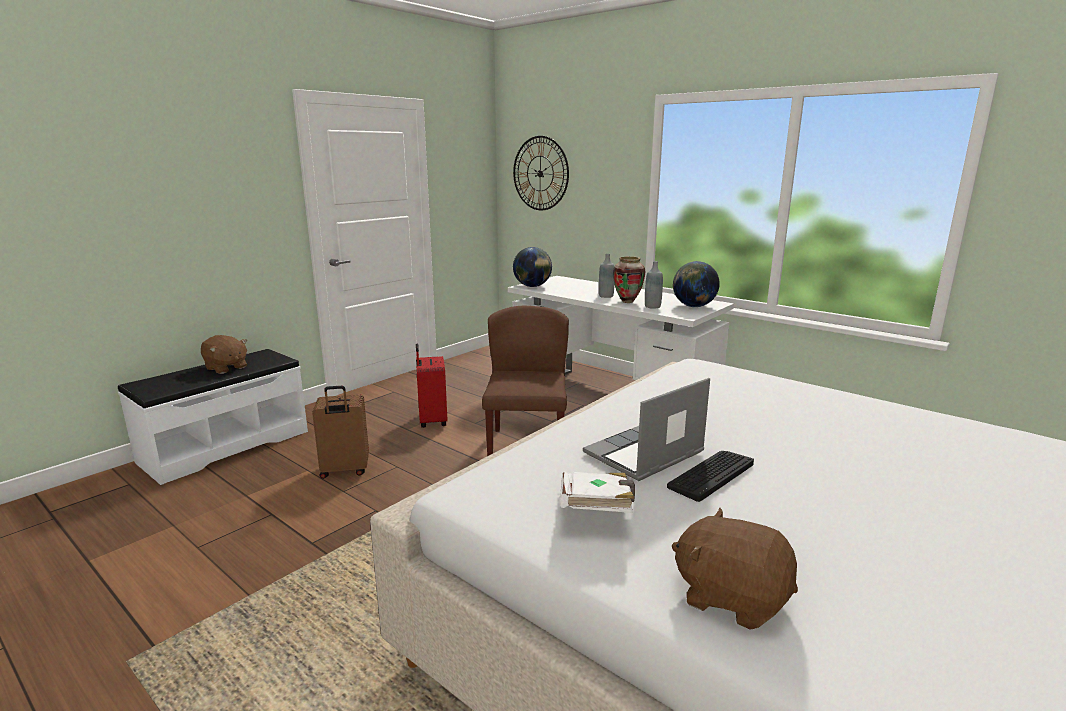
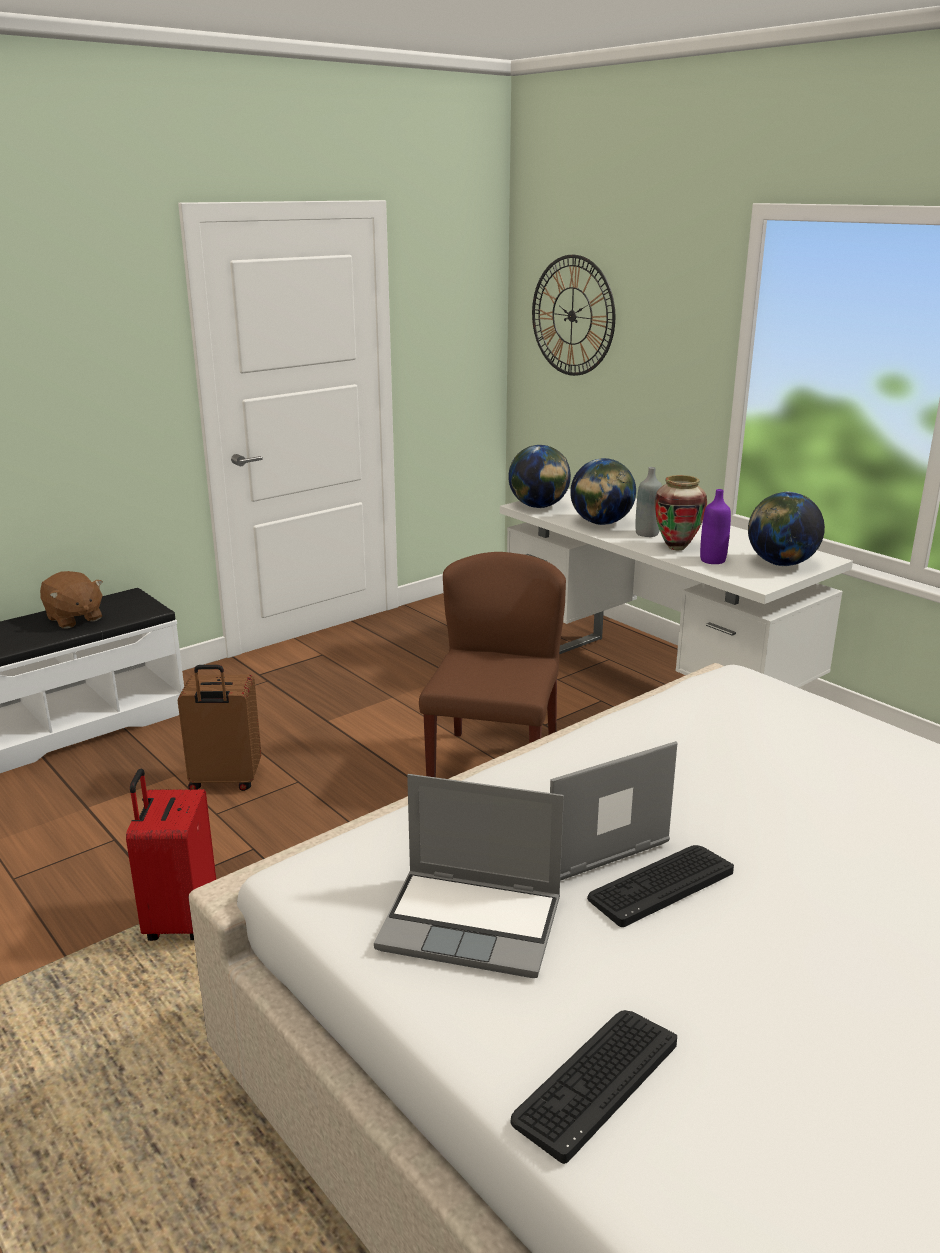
camera: 10 degrees right, 5 degrees up
red suitcase [416,344,448,428] -> red suitcase moved to [126,769,216,941]
white book [559,472,635,513] -> laptop [374,774,564,978]
grey bottle [645,261,663,309] -> purple bottle [700,489,731,564]
brown plush toy [672,508,798,630] -> keyboard [510,1010,677,1164]
none -> globe [570,458,636,525]

